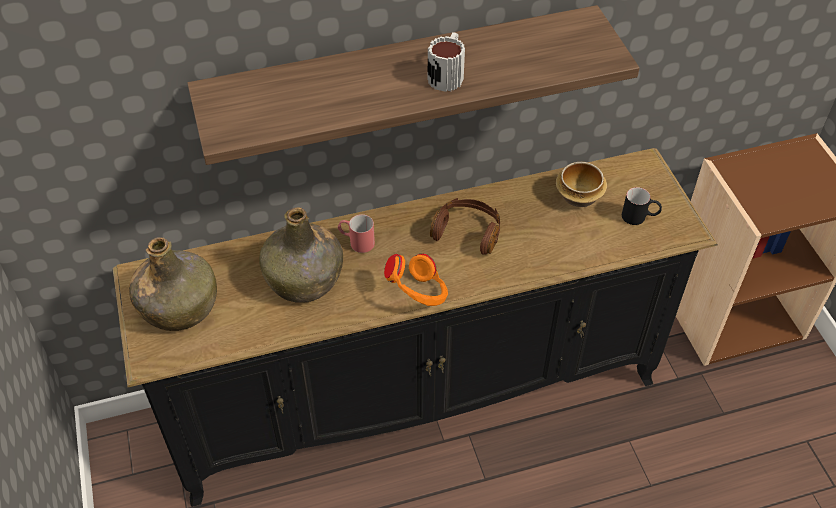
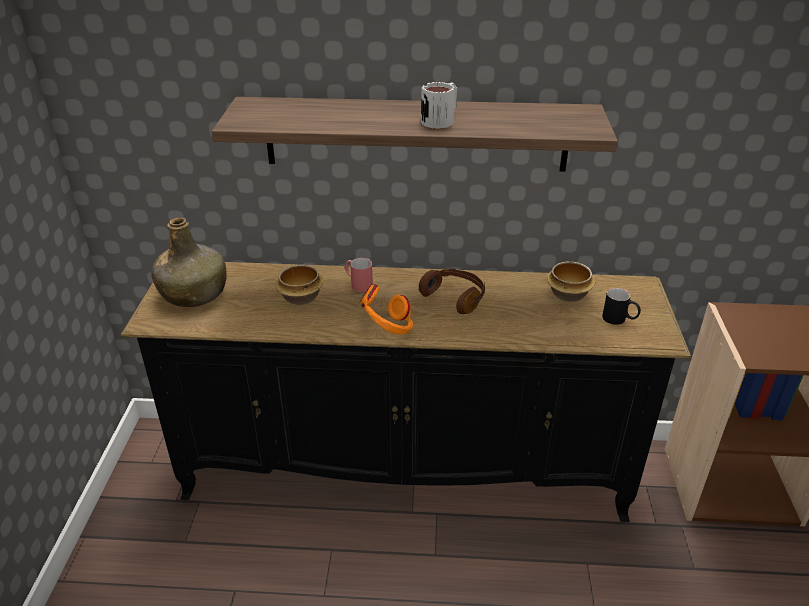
camera: 20 degrees right, 15 degrees down
green bottle [259,207,343,303] -> bowl [276,264,324,305]

